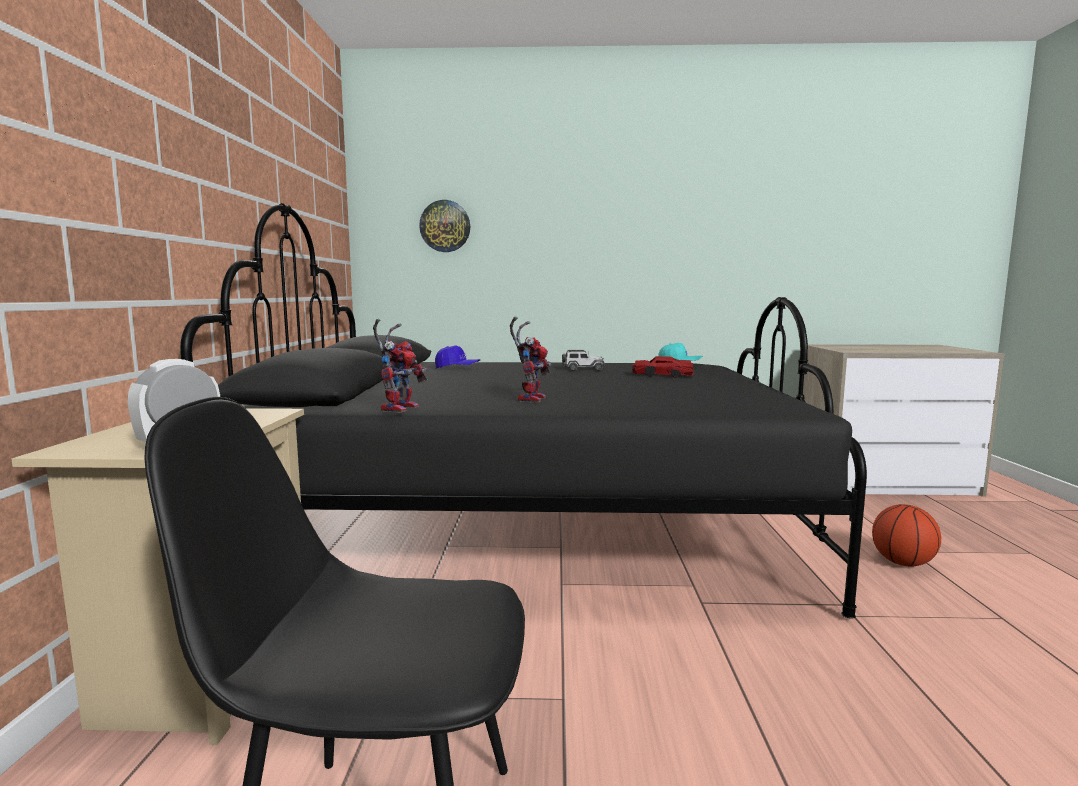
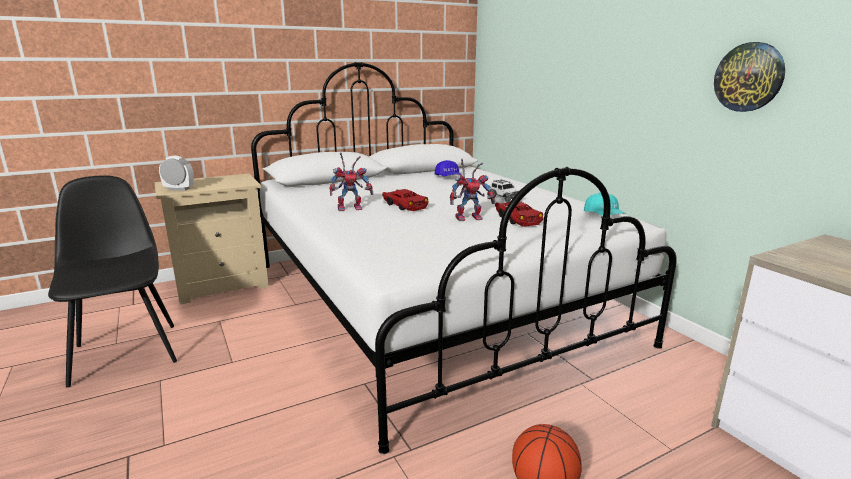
camera: 60 degrees right, 10 degrees up
black bed [180,203,867,619] -> white bed [251,62,677,454]
toy robot [373,319,427,413] -> toy robot moved to [450,159,496,221]
wall clock [419,200,470,252] -> wall clock moved to [714,42,785,112]
none -> red toy car [382,189,429,211]

